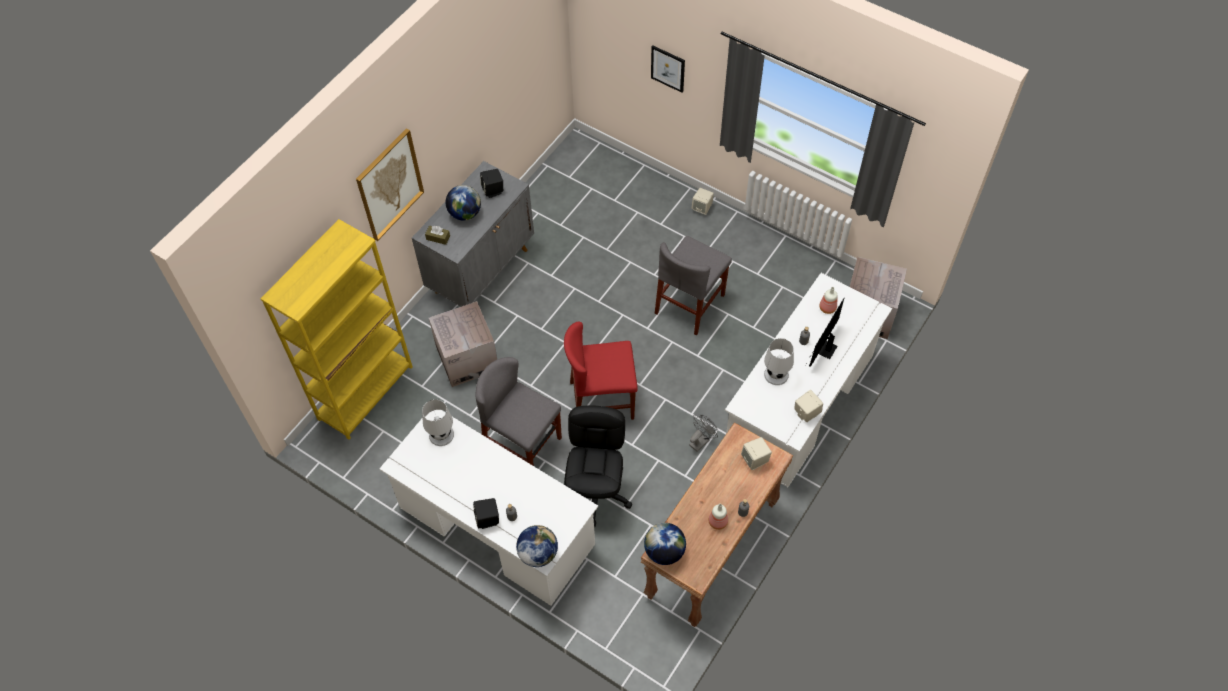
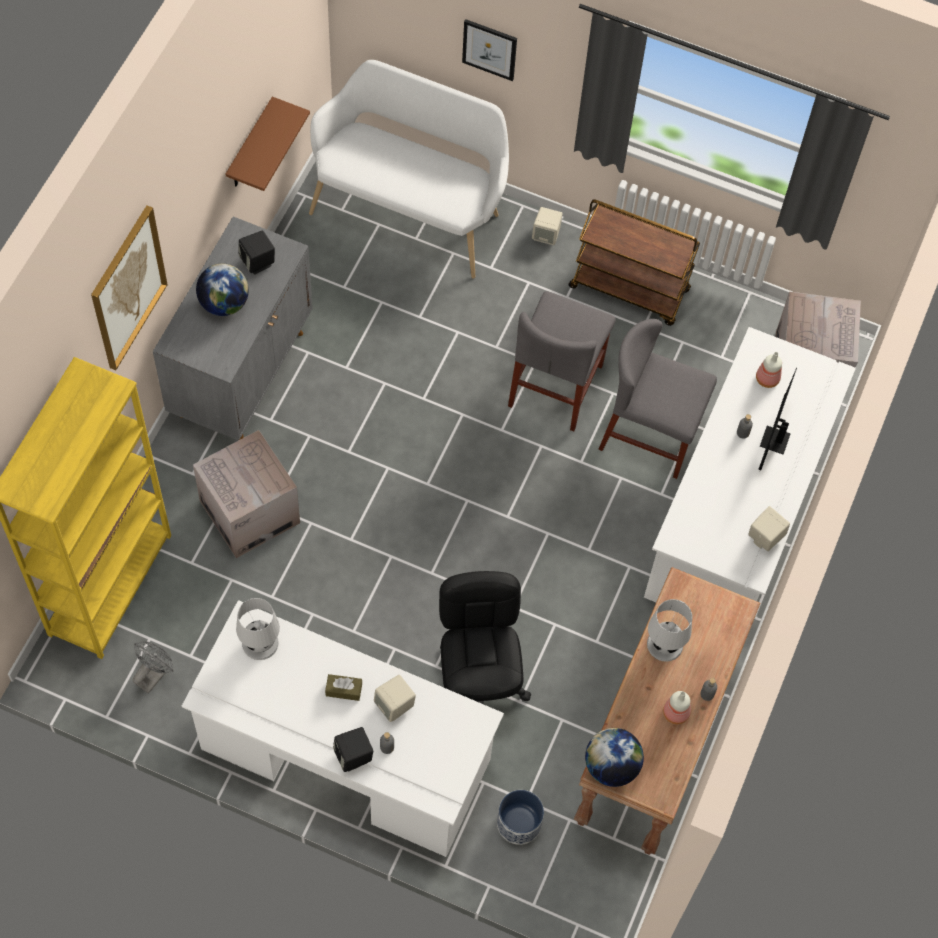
camera: 15 degrees left, 5 degrees up
brown tissue box [425,226,450,245] -> brown tissue box moved to [325,674,362,701]
grey chair [475,357,562,466] -> grey chair moved to [598,319,717,479]
globe [516,525,558,567] -> none
red chair [564,322,638,420] -> none
grey fan [689,415,718,452] -> grey fan moved to [133,641,173,694]
beige speaker [741,437,772,470] -> beige speaker moved to [374,675,416,722]
white table lamp [764,338,794,385] -> white table lamp moved to [647,599,692,662]
none -> brown shelf [225,97,310,191]
none -> white bench [309,60,509,279]
none -> planter [497,790,544,845]
none -> brown cart [569,199,700,326]

